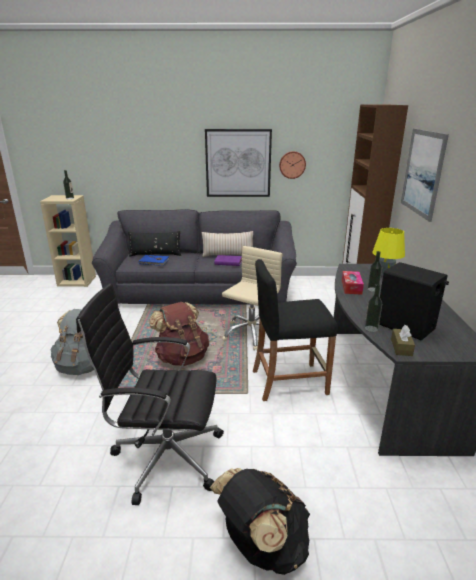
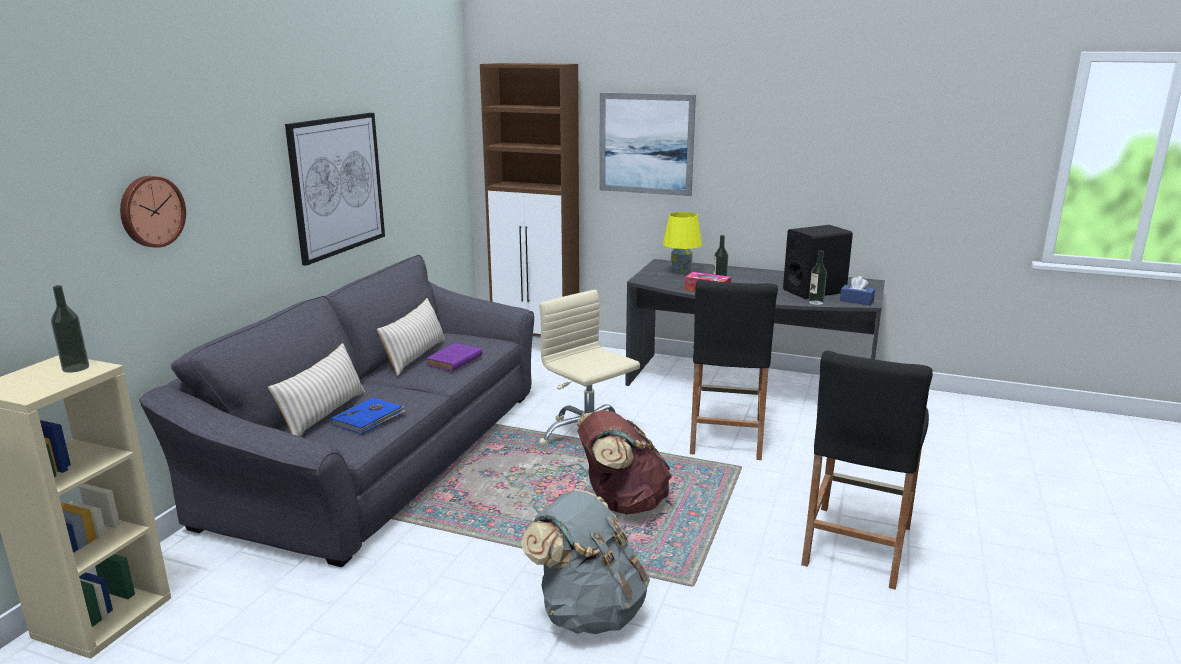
camera: 70 degrees left, 5 degrees down
black office chair [76,284,224,505] -> black stool [801,350,933,590]
black pillow [128,231,181,257] -> beige pillow [268,343,365,437]
black backpack [210,468,310,575] -> none
wall clock [279,151,306,179] -> wall clock moved to [120,176,186,248]
brown tissue box [391,325,415,356] -> blue tissue box [840,276,875,305]

